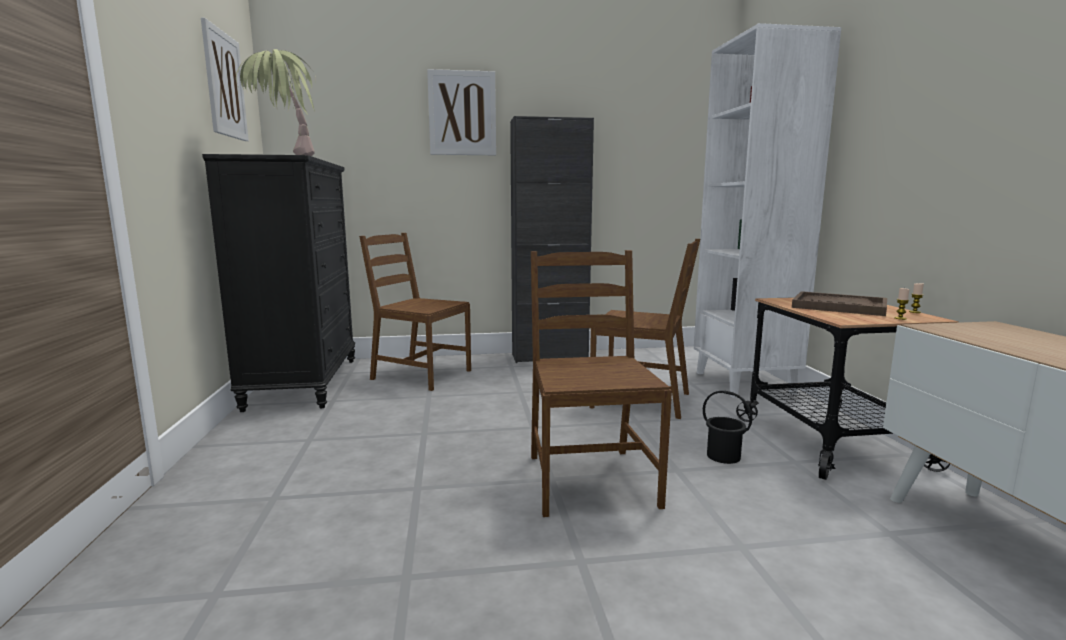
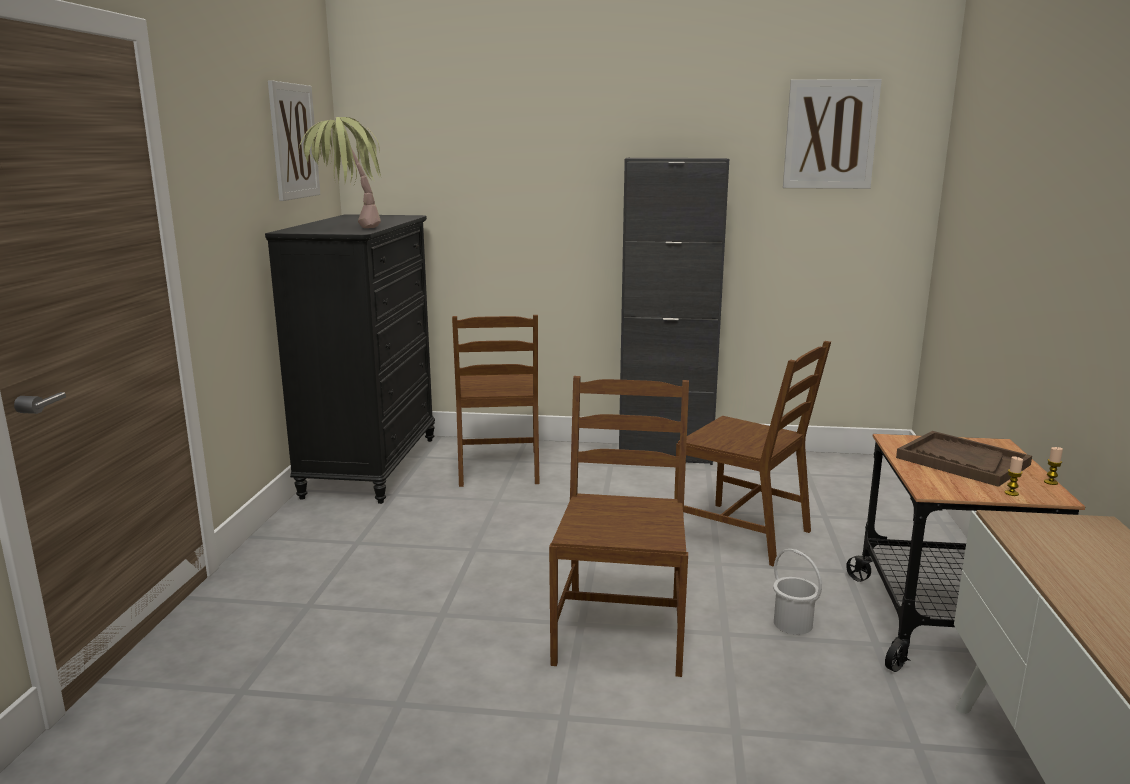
camera: 15 degrees right, 5 degrees up
brown chair [359,233,471,391] -> brown chair turned 135 degrees counterclockwise [452,315,540,487]
picture [427,69,496,155] -> picture moved to [783,79,882,189]
white bookcase [694,23,841,398] -> none
black bucket [703,390,752,464] -> white bucket [773,549,822,635]

